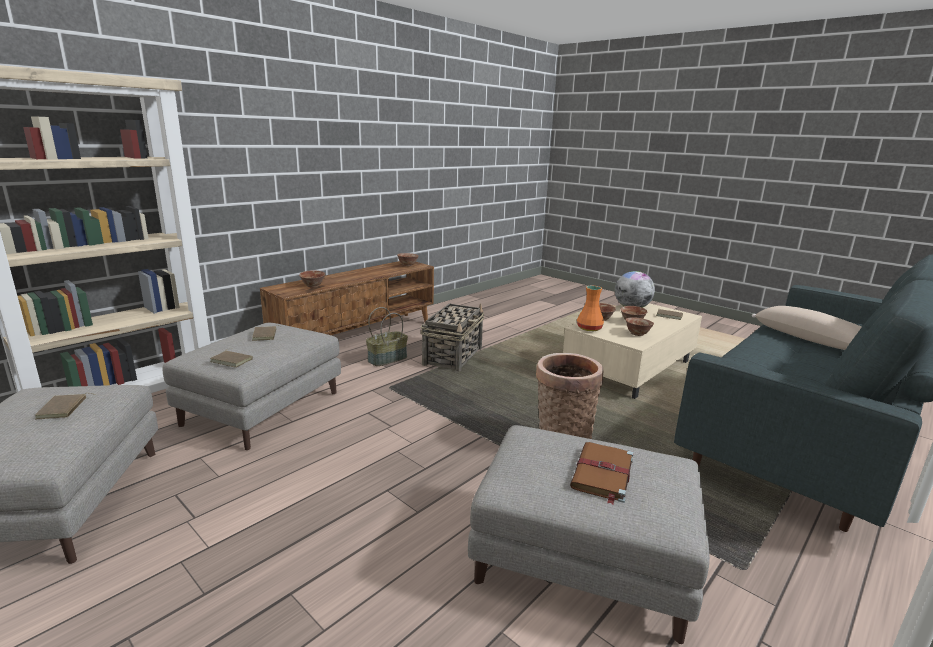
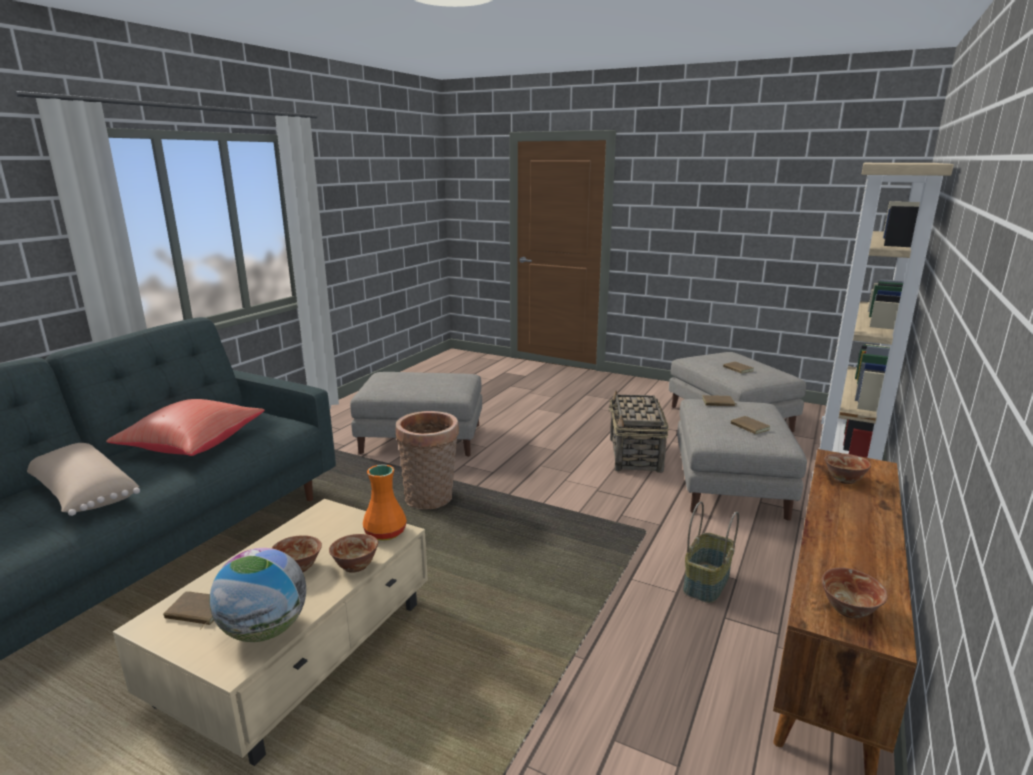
camera: 165 degrees right, 0 degrees up
basket [420,303,484,371] -> basket moved to [608,390,669,473]
brown book [570,442,634,504] -> none
bowl [625,317,654,336] -> none
none -> red pillow [106,399,264,456]

